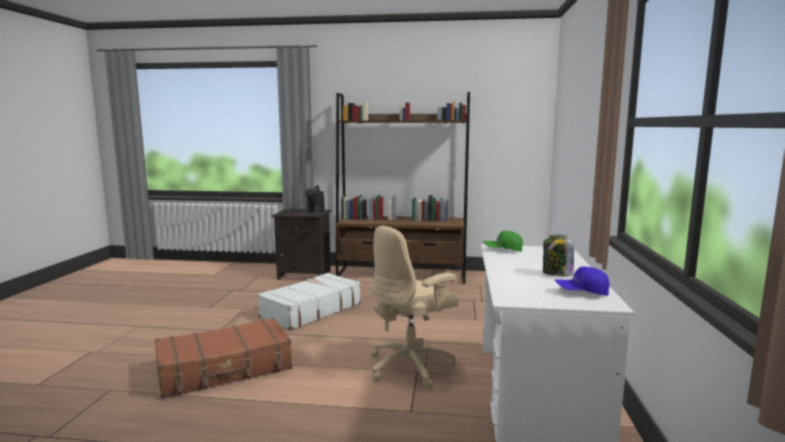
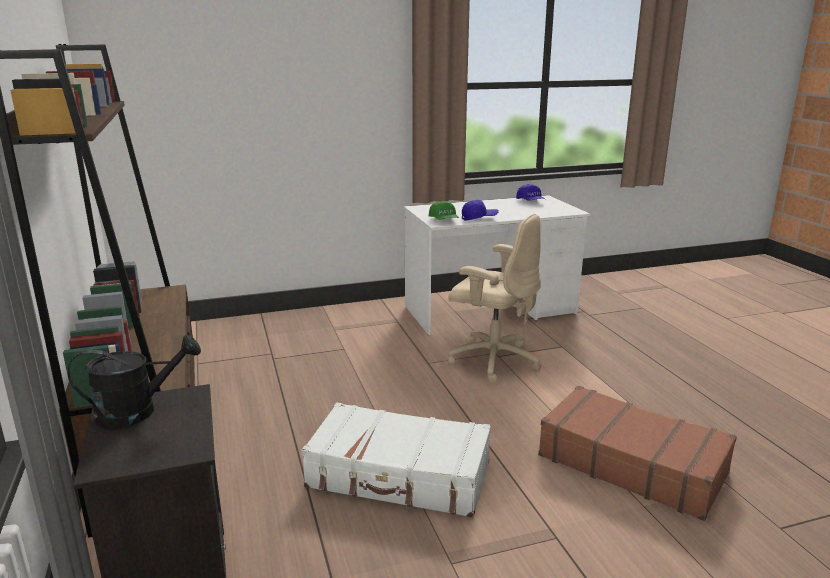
camera: 115 degrees left, 10 degrees up
jar [543,235,574,276] -> none
none -> blue cap [462,200,499,220]

